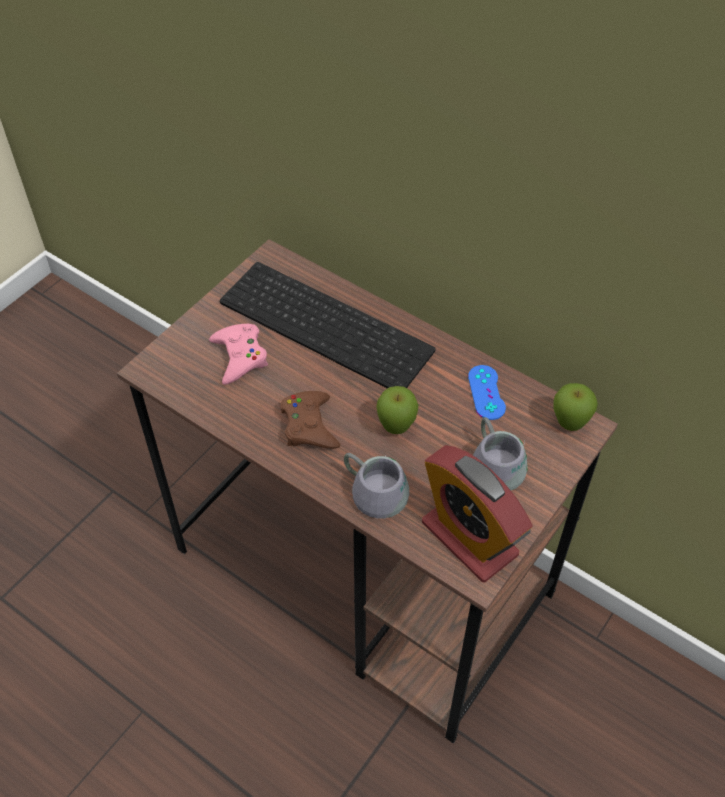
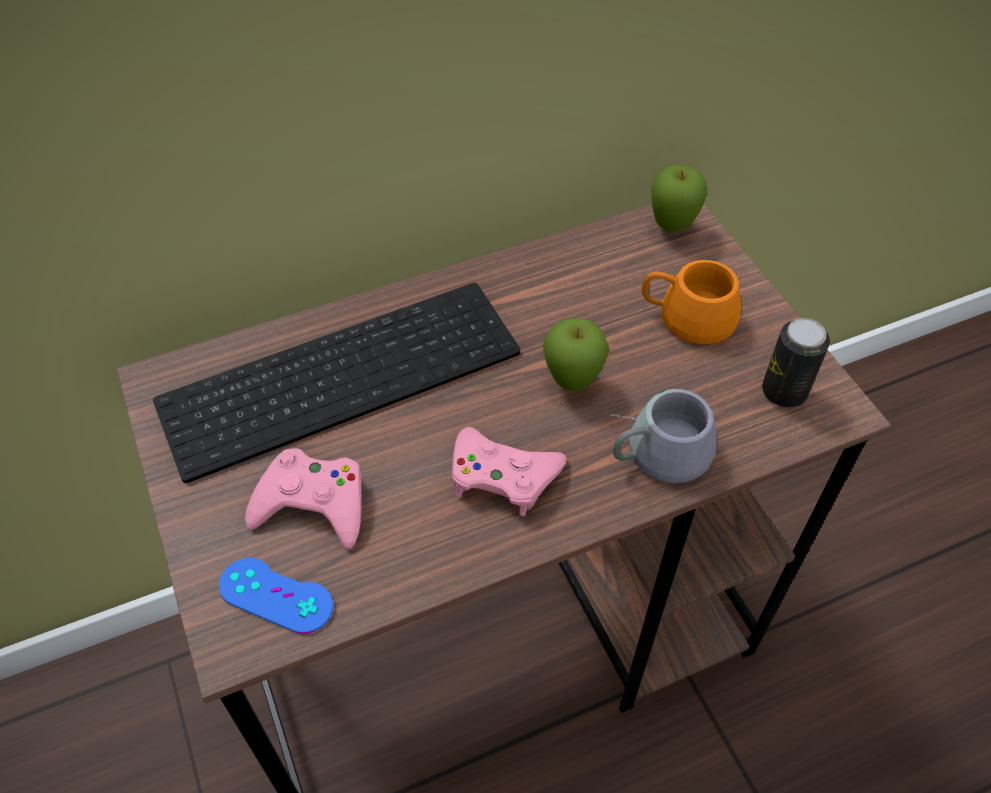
camera: 60 degrees left, 0 degrees up
brown game controller [280,391,340,449] -> pink game controller [452,427,567,516]
alarm clock [422,445,532,582] -> can [762,318,830,408]
blue game controller [468,365,506,420] -> blue game controller moved to [219,558,334,634]
grey mug [473,417,528,490] -> orange mug [642,260,741,344]

